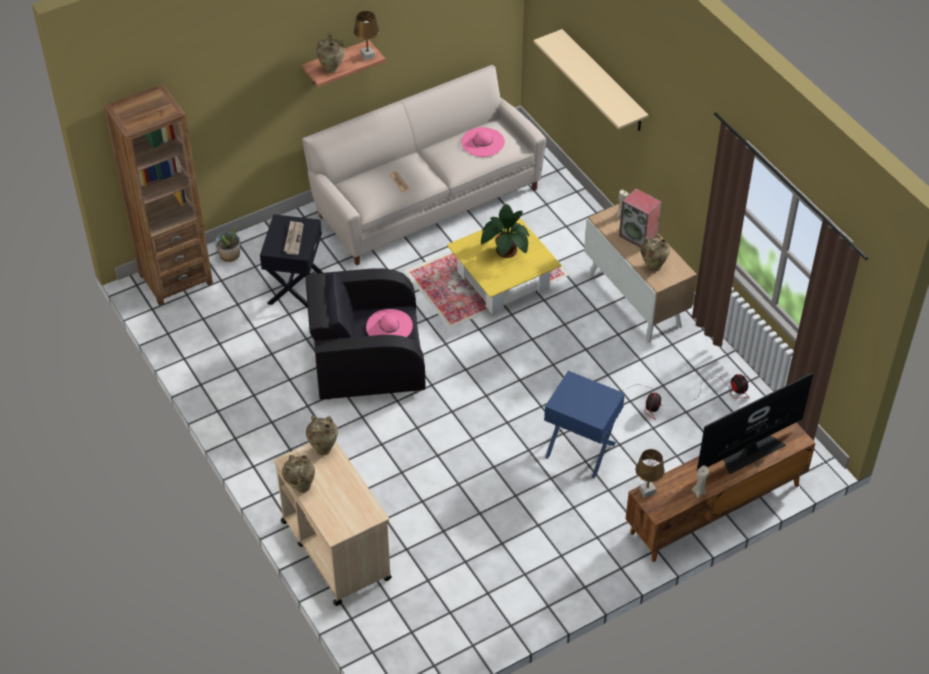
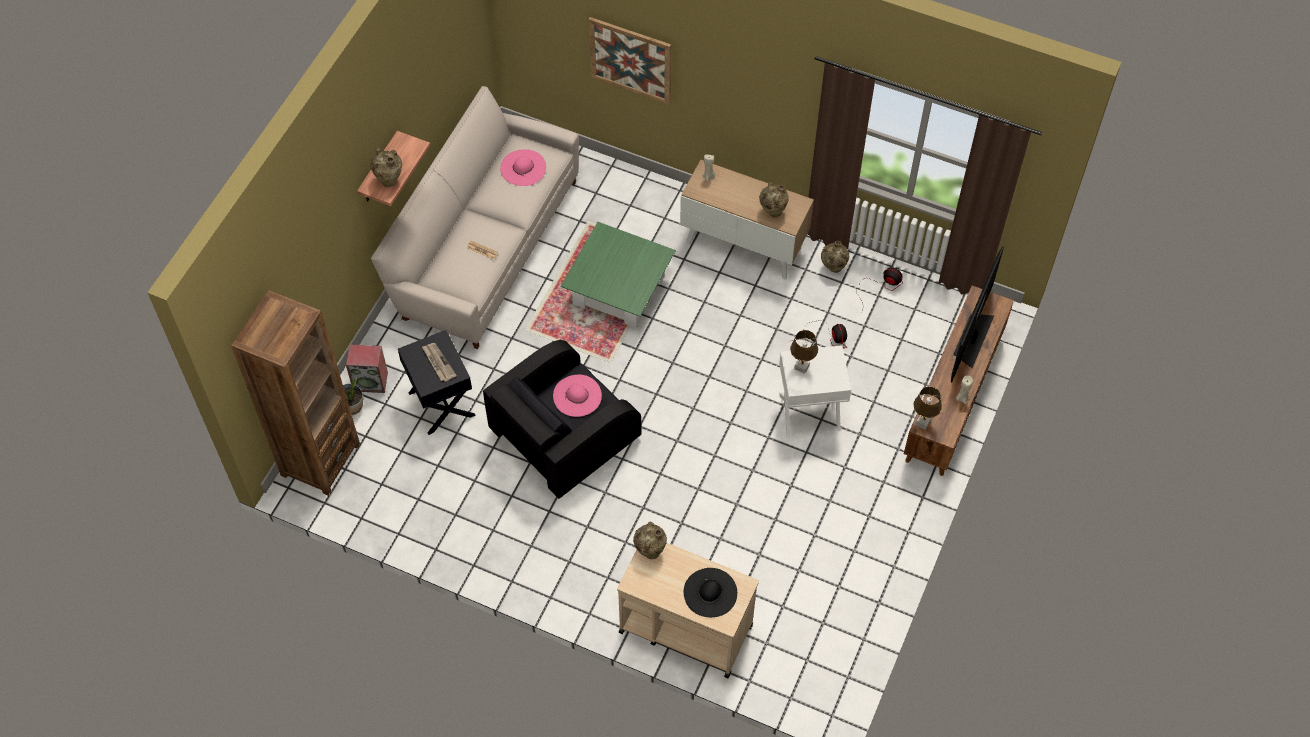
camera: 35 degrees left, 10 degrees up
beige vase [282,455,315,493] -> beige vase moved to [821,241,849,273]
brown table lamp [354,11,379,61] -> brown table lamp moved to [790,330,818,374]
yellow coffee table [447,218,562,314] -> green coffee table [561,222,676,328]
potted plant [481,204,530,258] -> none
beige shelf [533,29,648,131] -> picture [589,17,671,104]
blue side table [544,371,625,479] -> white side table [779,345,851,437]
speaker [619,188,662,247] -> speaker moved to [346,344,388,393]
none -> black hat [684,568,737,617]

